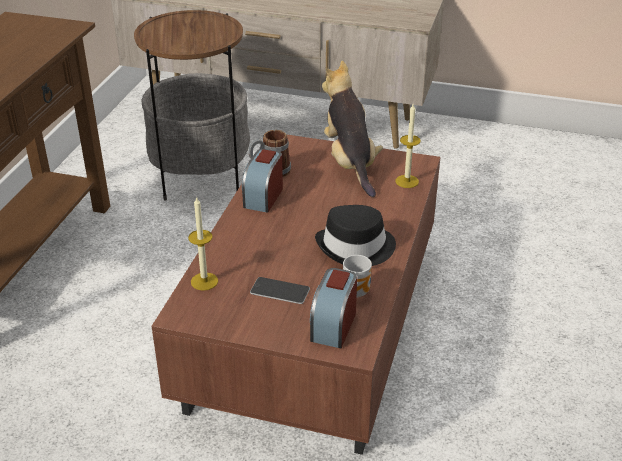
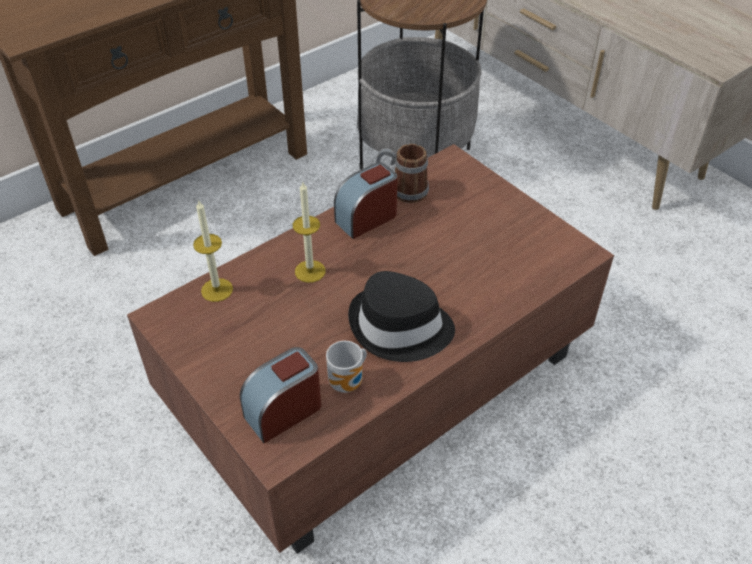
camera: 35 degrees right, 10 degrees up
phone [250,277,310,304] -> none
plush toy [322,61,383,197] -> none
candle [396,104,421,188] -> candle moved to [293,182,326,283]

